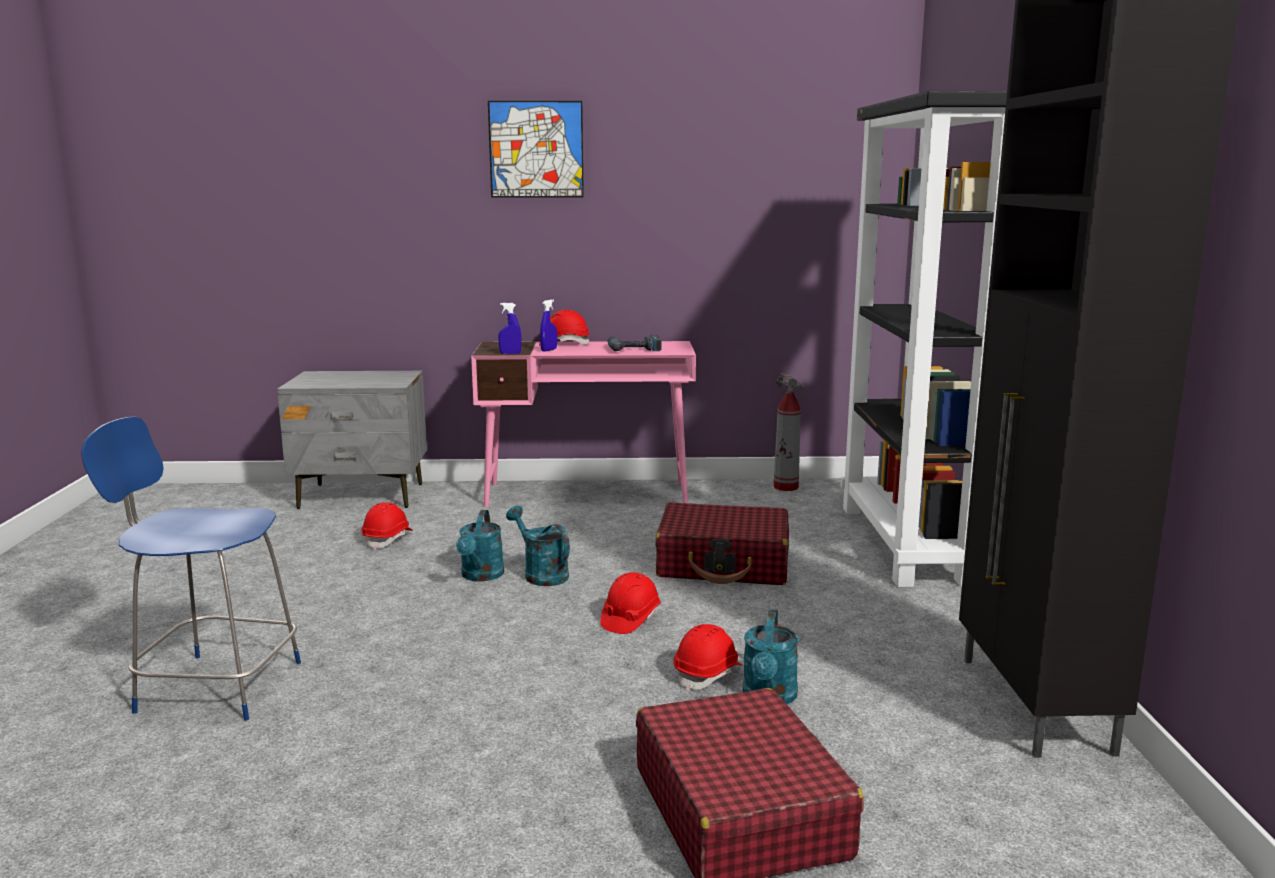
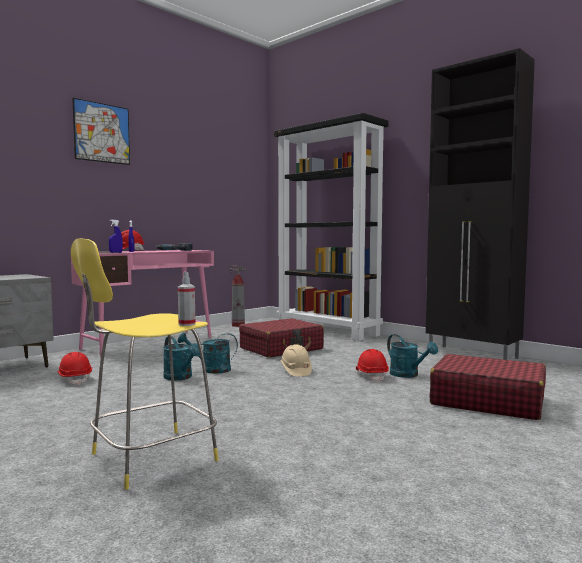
camera: 45 degrees left, 10 degrees down
blue stool [81,417,301,721] -> yellow stool [71,239,219,490]
red hard hat [600,572,661,634] -> beige hard hat [280,344,312,377]
none -> spray bottle [178,272,195,326]

